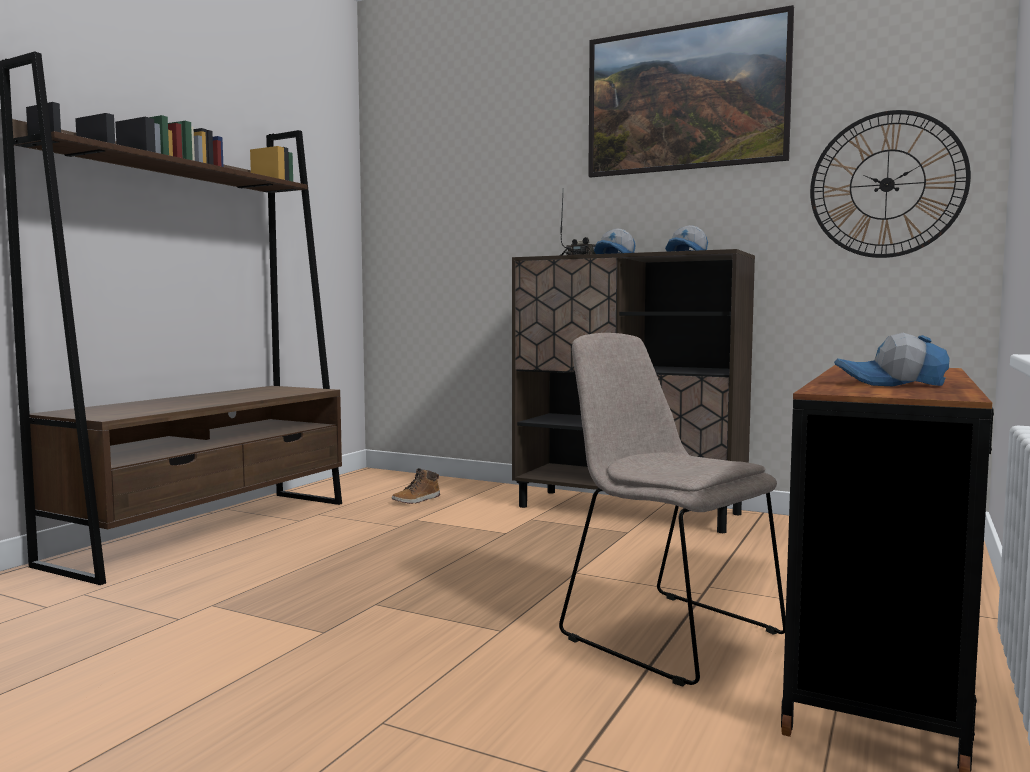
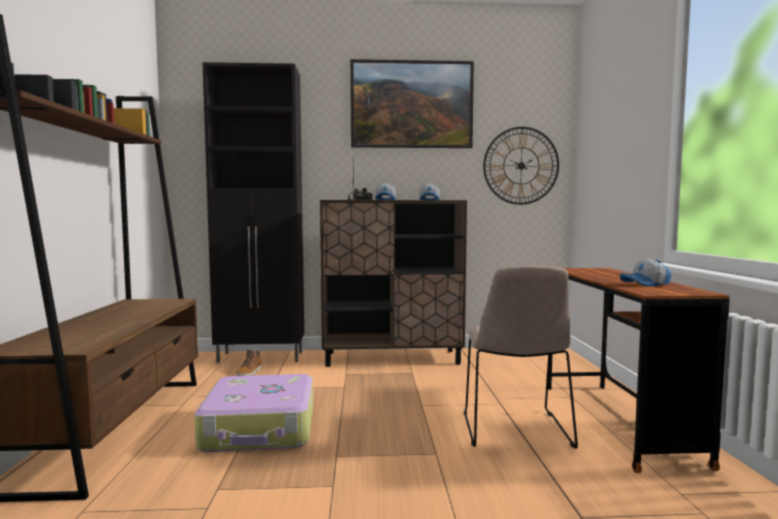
camera: 30 degrees left, 0 degrees up
beige chair [559,333,786,686] -> beige chair turned 105 degrees counterclockwise [464,266,578,449]
none -> suitcase [195,374,313,452]
none -> black cabinet [202,62,304,363]

